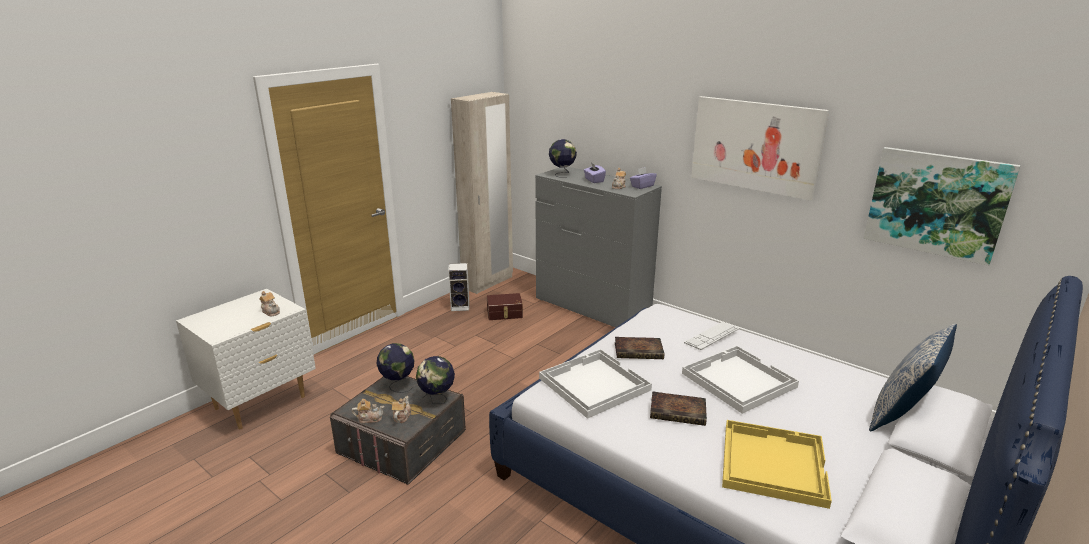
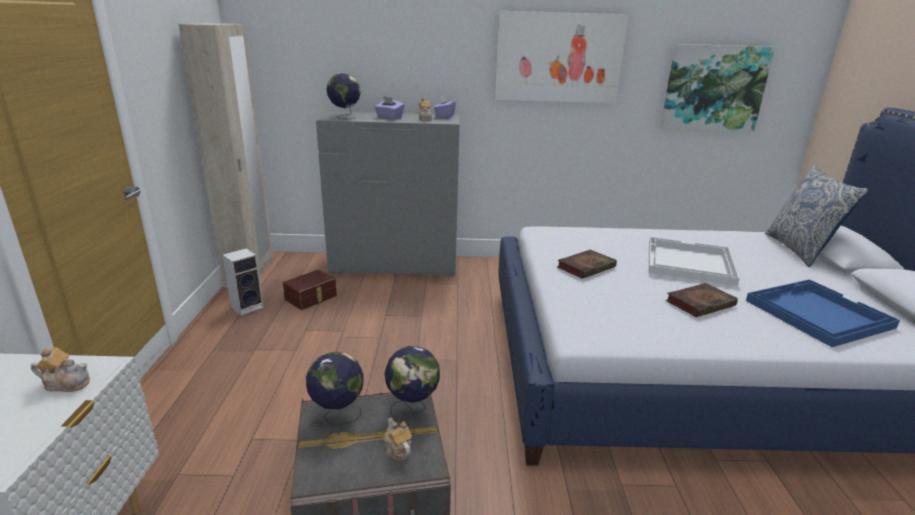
camera: 40 degrees left, 0 degrees up
teapot [352,399,384,423] -> none
white tray [539,349,652,419] -> none
keyboard [684,322,740,350] -> none
yellow tray [722,420,832,509] -> blue tray [746,279,900,347]

